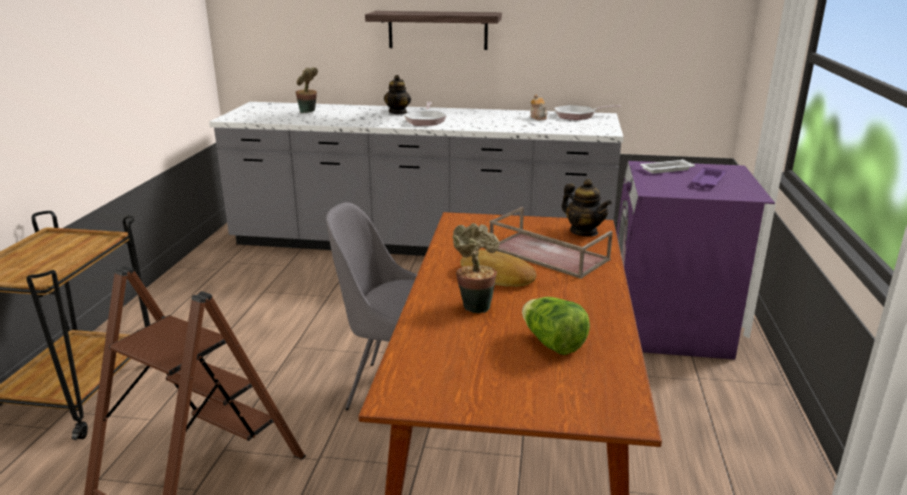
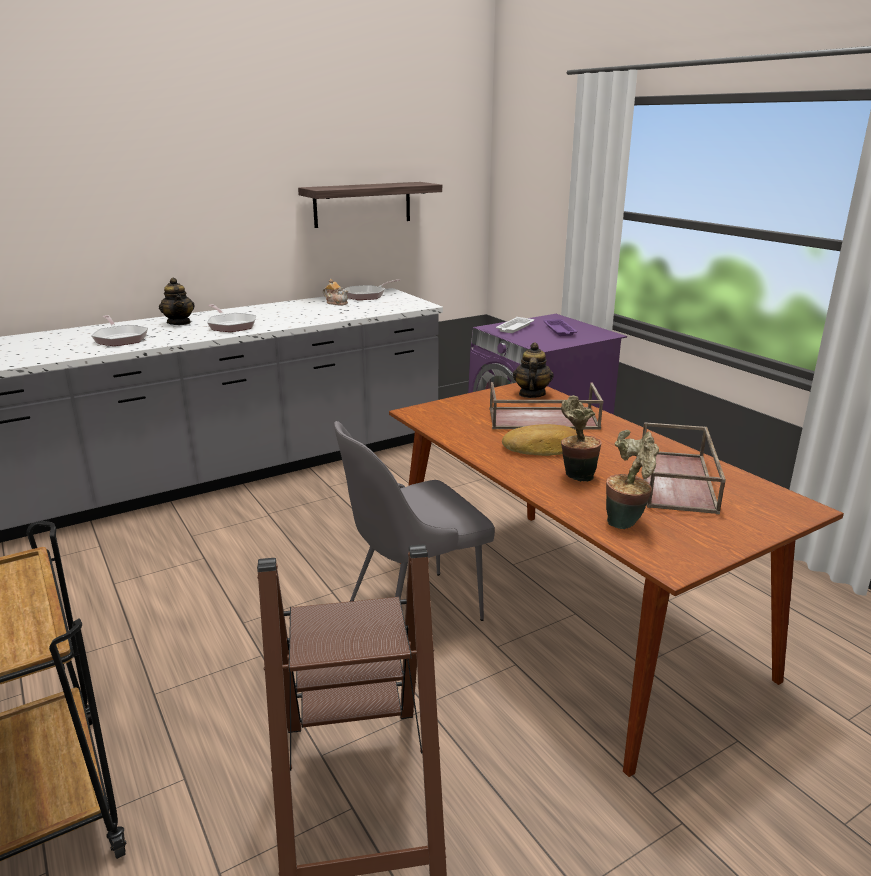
camera: 40 degrees left, 0 degrees up
potted plant [295,67,318,113] -> potted plant moved to [606,430,659,529]
shelf [365,11,502,50] -> shelf moved to [298,182,442,228]
lettuce [522,297,590,355] -> brown tray [642,422,726,515]
teapot [562,179,612,236] -> teapot turned 90 degrees counterclockwise [513,342,554,398]
none -> frying pan [91,315,148,346]

